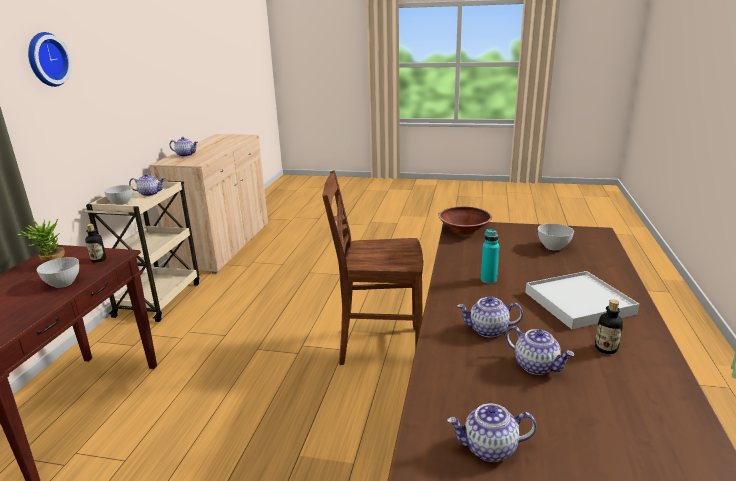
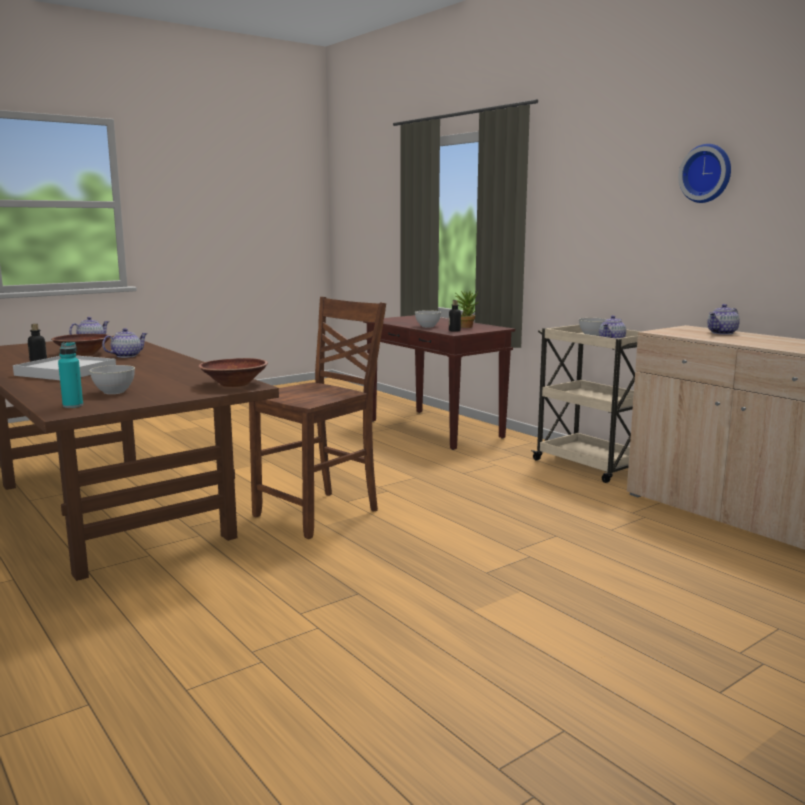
camera: 130 degrees right, 10 degrees down
wall clock [28,32,72,87] -> wall clock moved to [678,144,731,203]
turquoise bottle [481,229,499,284] -> turquoise bottle moved to [58,342,83,408]
teapot [506,326,574,375] -> brown bowl [51,334,111,356]

